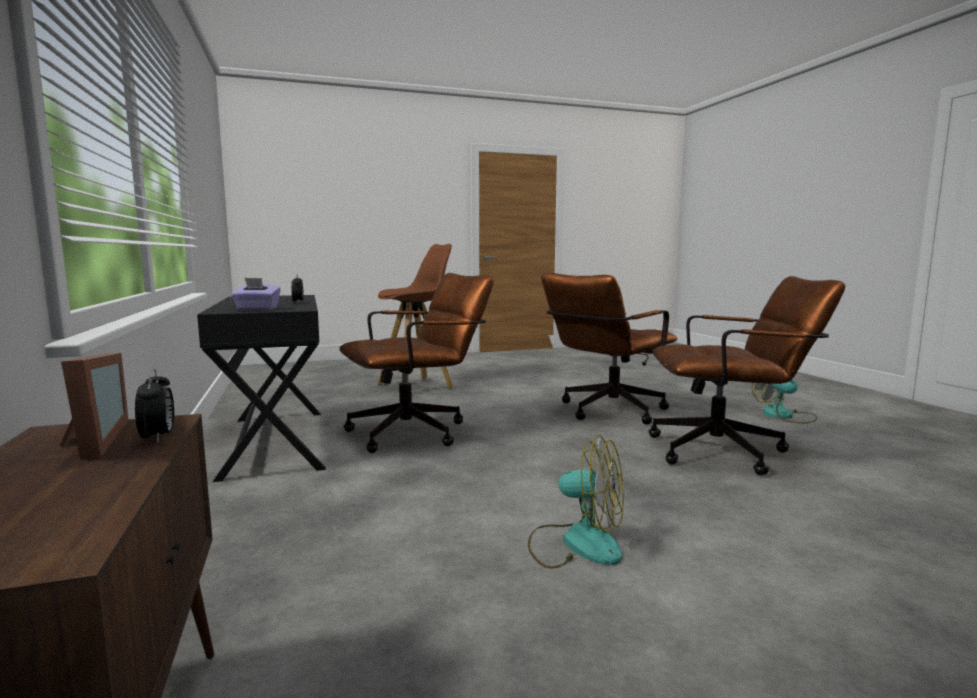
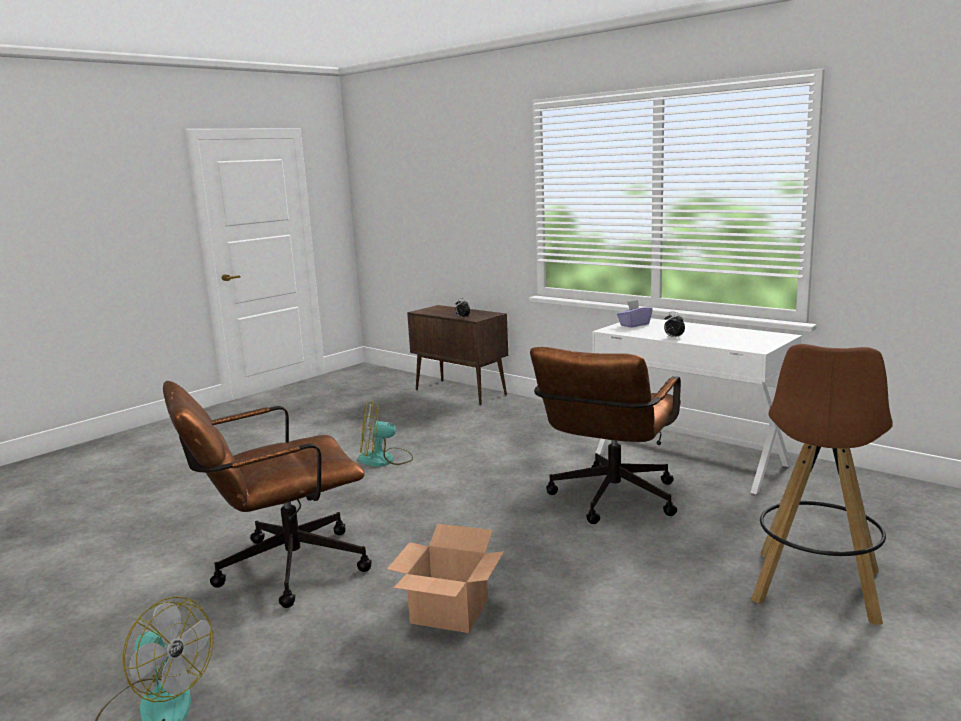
camera: 150 degrees right, 5 degrees up
picture frame [59,353,128,460] -> none
black desk [197,295,326,482] -> white desk [592,318,802,494]
brown office chair [541,273,677,425] -> cardboard box [387,524,504,633]

